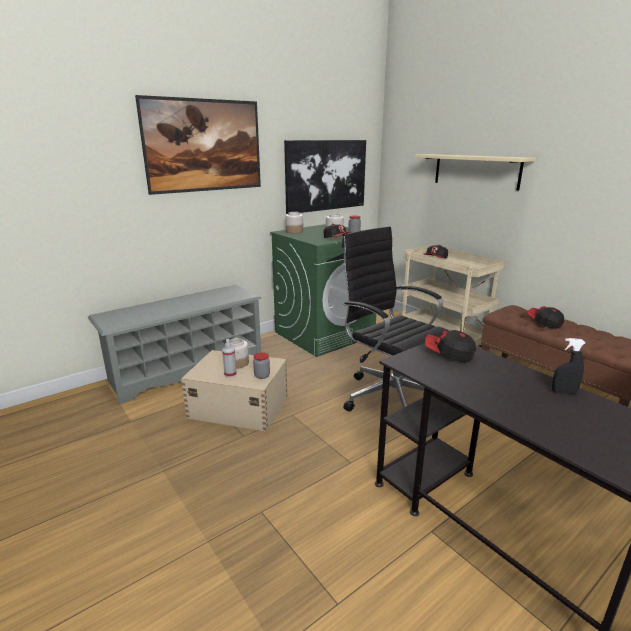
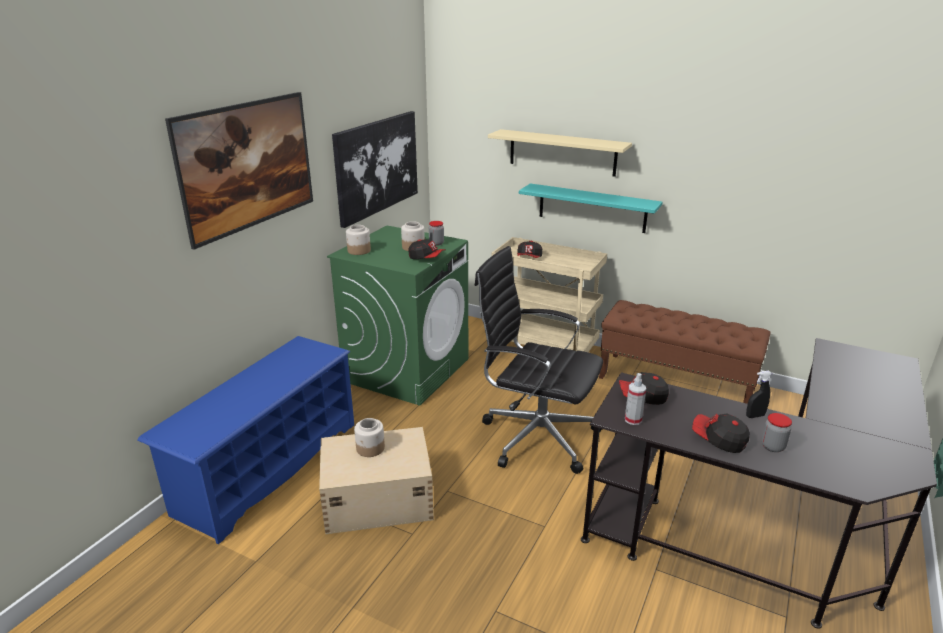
camera: 25 degrees left, 5 degrees up
grey shoe rack [88,285,261,405] -> blue shoe rack [137,336,354,544]
spray bottle [222,339,237,378] -> spray bottle moved to [625,373,646,425]
jar [253,352,270,379] -> jar moved to [761,413,792,452]
cap [527,306,564,329] -> cap moved to [692,413,750,453]
none -> turquoise shelf [519,183,662,233]

